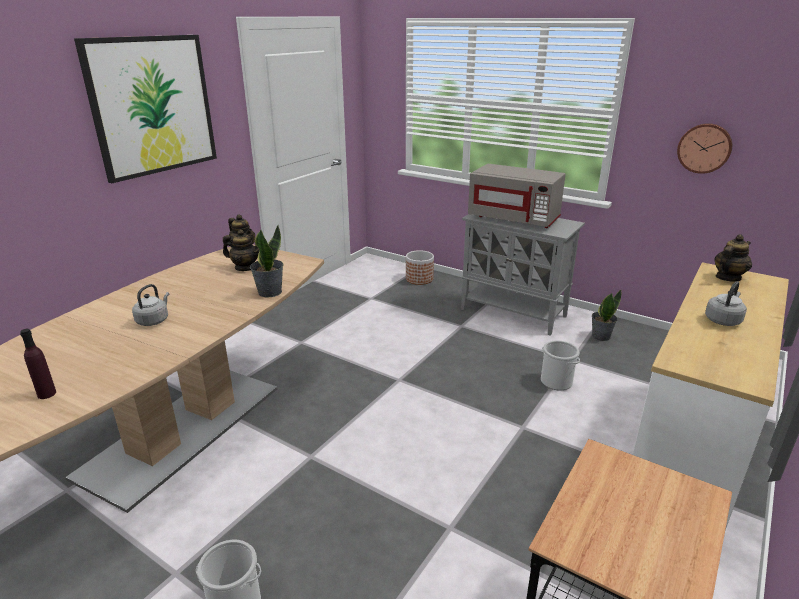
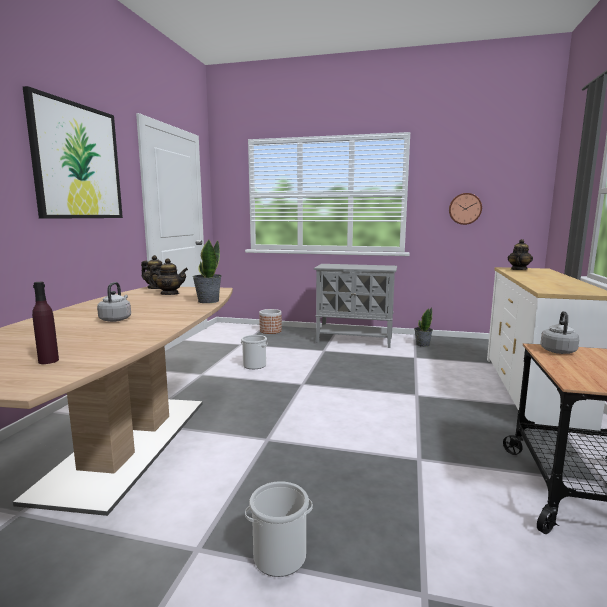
camera: 20 degrees left, 15 degrees down
grey microwave [468,164,566,228] -> none
bucket [541,340,580,390] -> bucket moved to [241,335,268,369]
grey kettle [705,281,747,326] -> grey kettle moved to [540,311,579,354]

